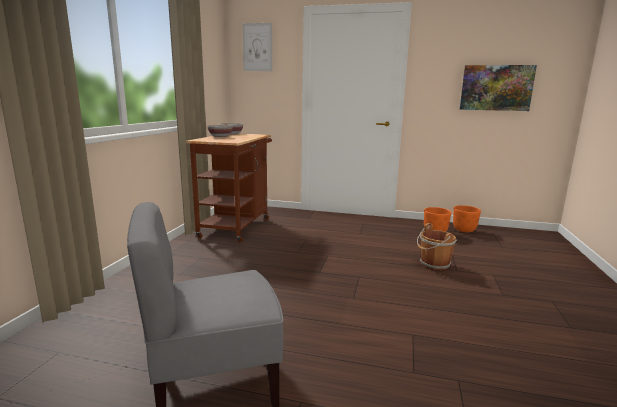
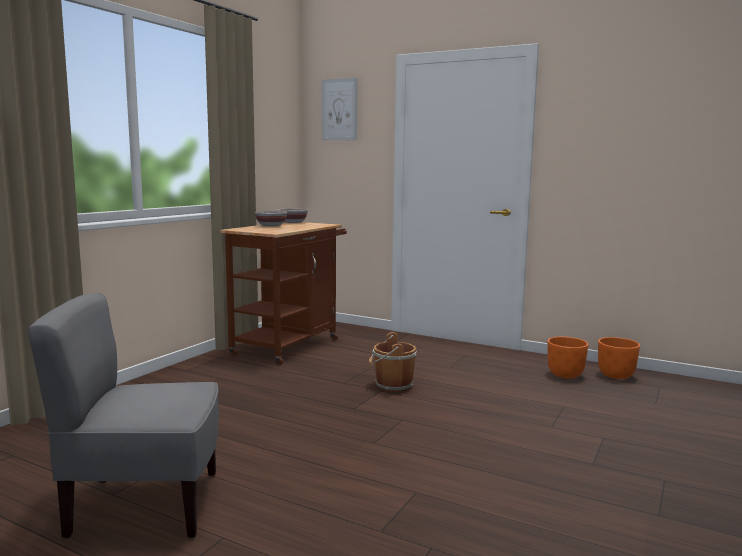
camera: 15 degrees right, 5 degrees down
brown bucket [417,223,457,270] -> brown bucket moved to [369,332,417,392]
picture [460,65,537,111] -> none

